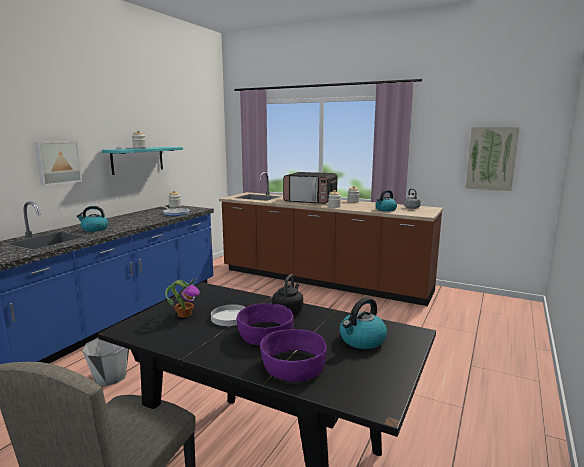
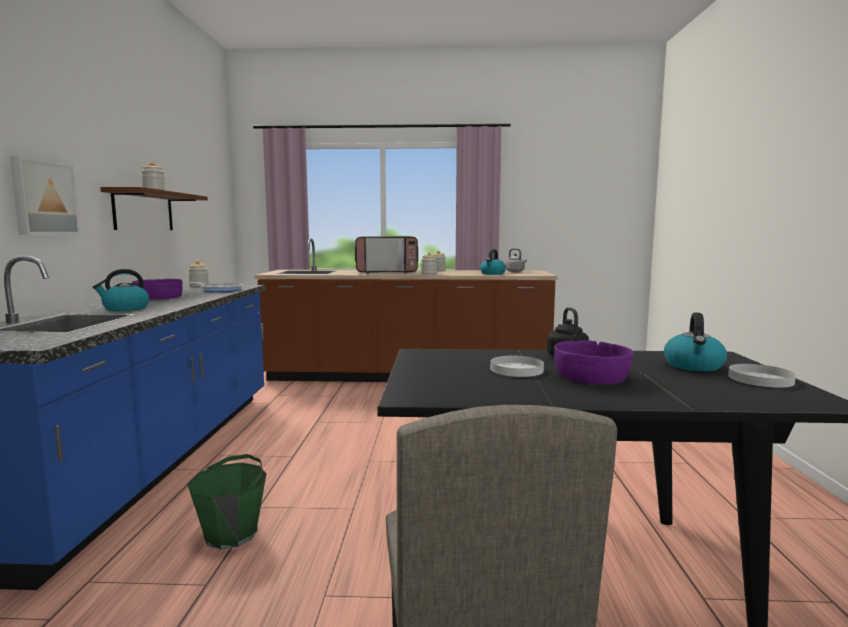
camera: 25 degrees left, 5 degrees down
grey bucket [82,338,129,386] -> green bucket [188,454,266,549]
turquoise shelf [102,147,183,175] -> brown shelf [100,187,208,230]
potted plant [165,279,200,317] -> none
purple bowl [260,329,327,382] -> purple bowl moved to [132,279,183,300]
picture [465,127,519,191] -> none
none -> white plate [728,364,796,388]

